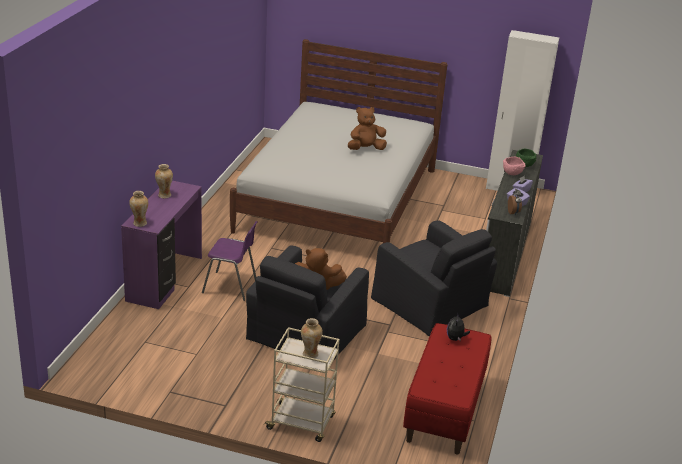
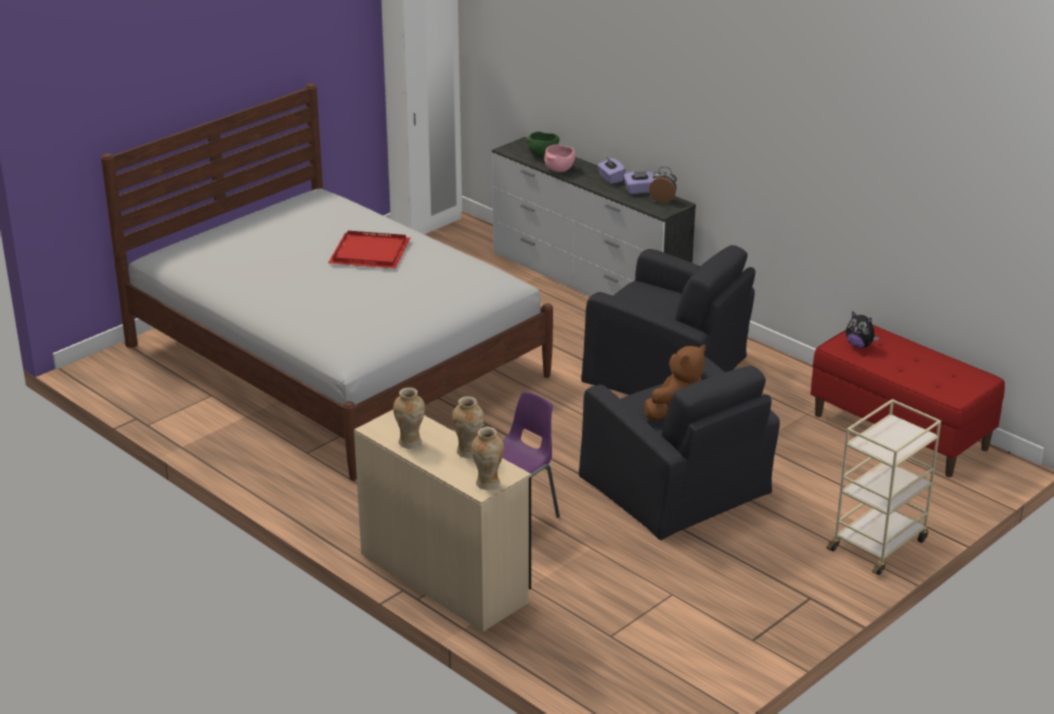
camera: 60 degrees left, 0 degrees up
purple desk [121,181,202,309] -> beige desk [354,410,531,632]
vase [301,318,323,358] -> vase moved to [452,396,484,458]
brown plush toy [348,107,387,150] -> red tray [328,231,411,269]
black armchair [371,220,497,336] -> black armchair turned 45 degrees clockwise [581,245,756,395]

